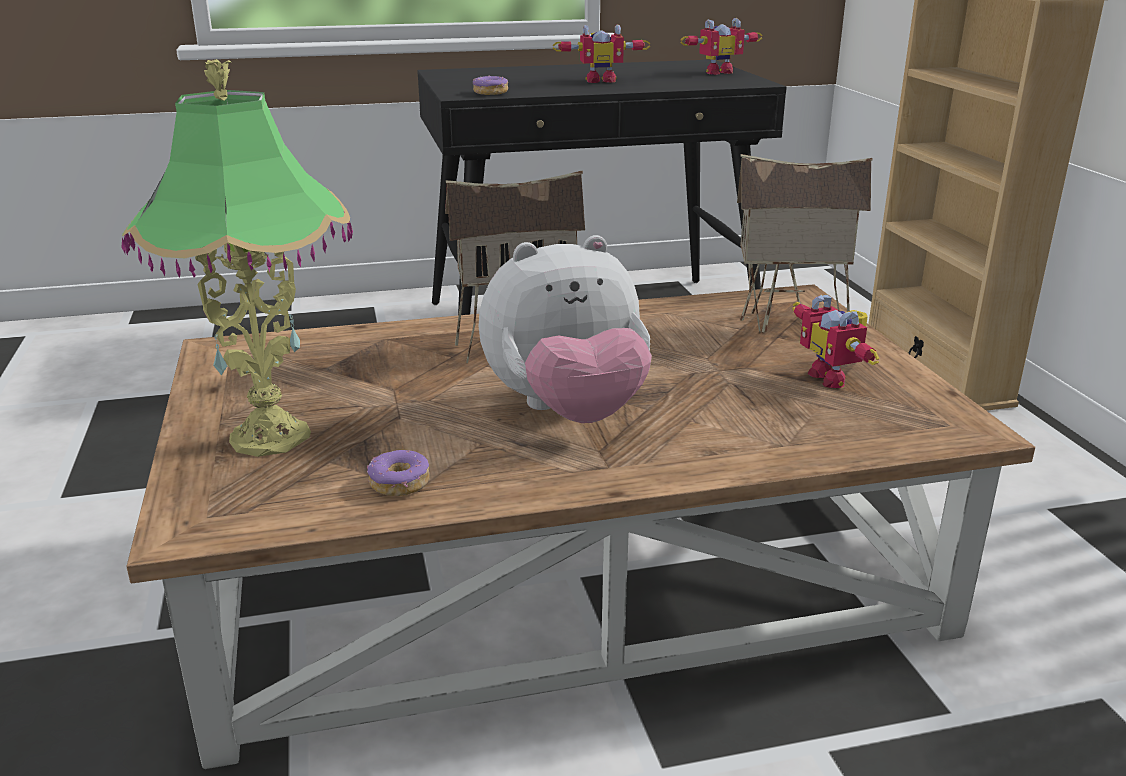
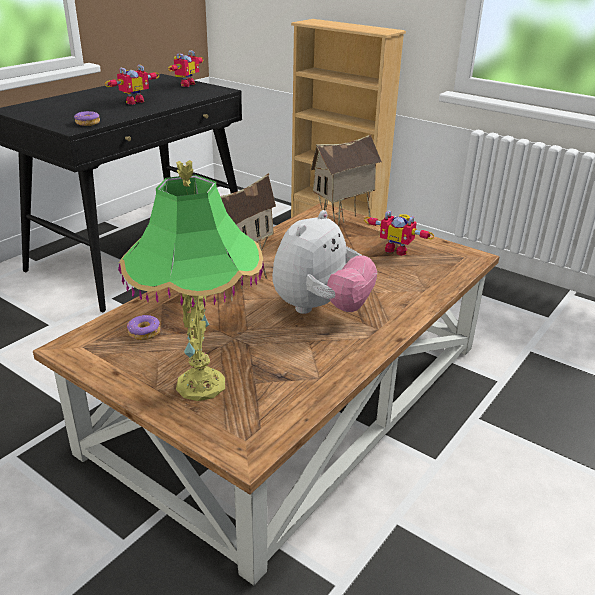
camera: 40 degrees left, 5 degrees up
donut [367,450,430,496] -> donut moved to [127,315,160,340]

